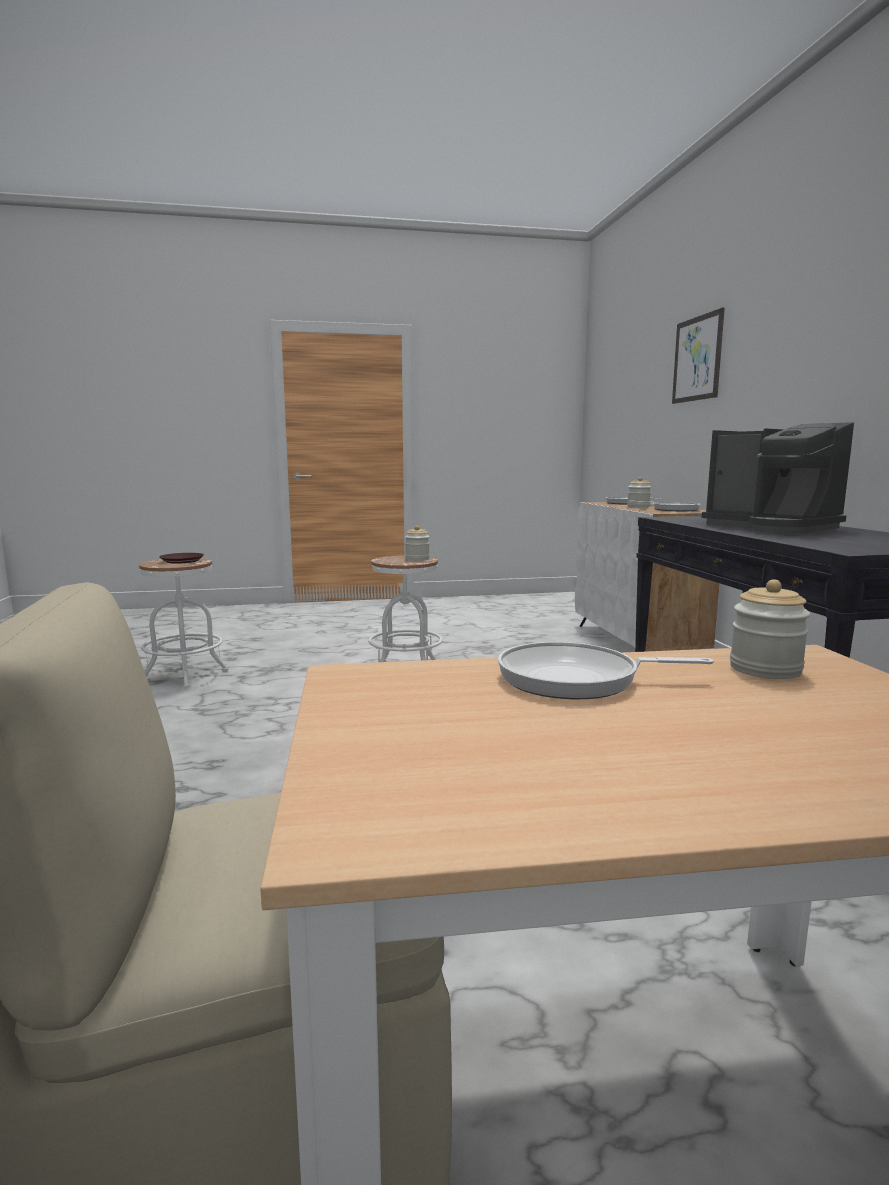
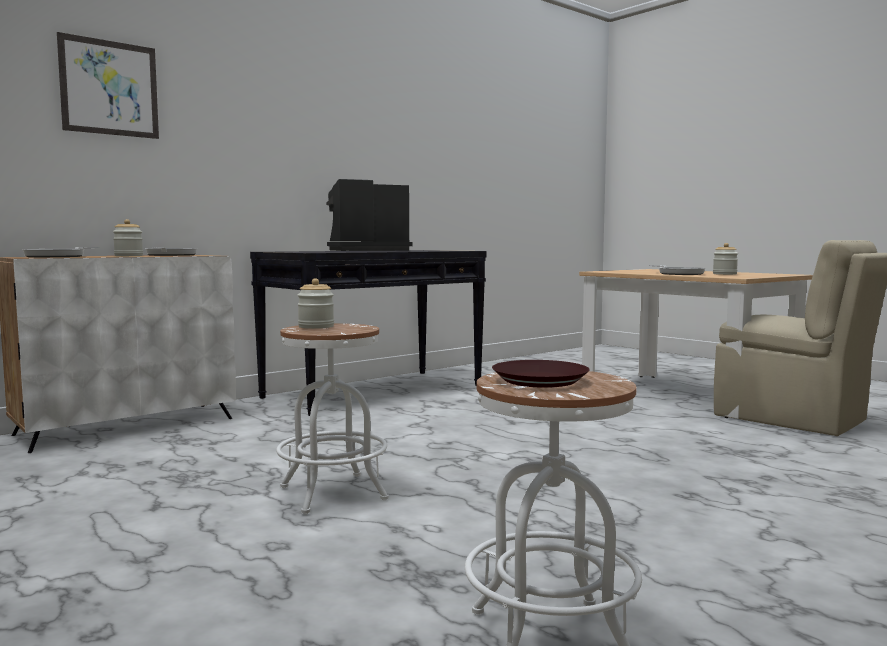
camera: 120 degrees left, 5 degrees down
coffee machine [702,422,854,534] -> coffee machine turned 135 degrees counterclockwise [326,179,413,251]
jar [730,579,810,679] -> jar moved to [713,243,738,275]

